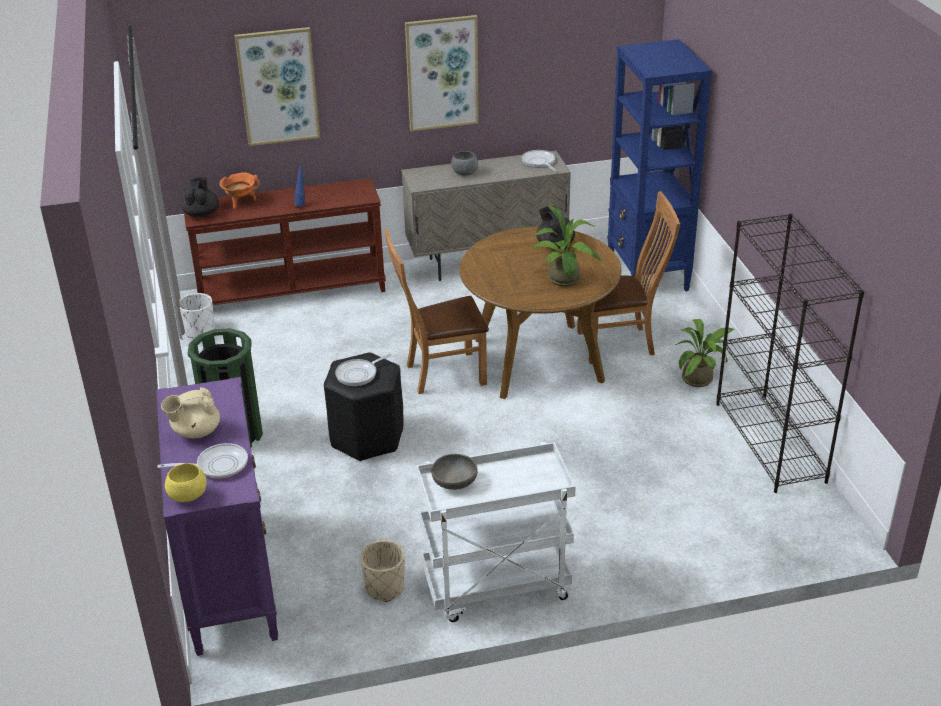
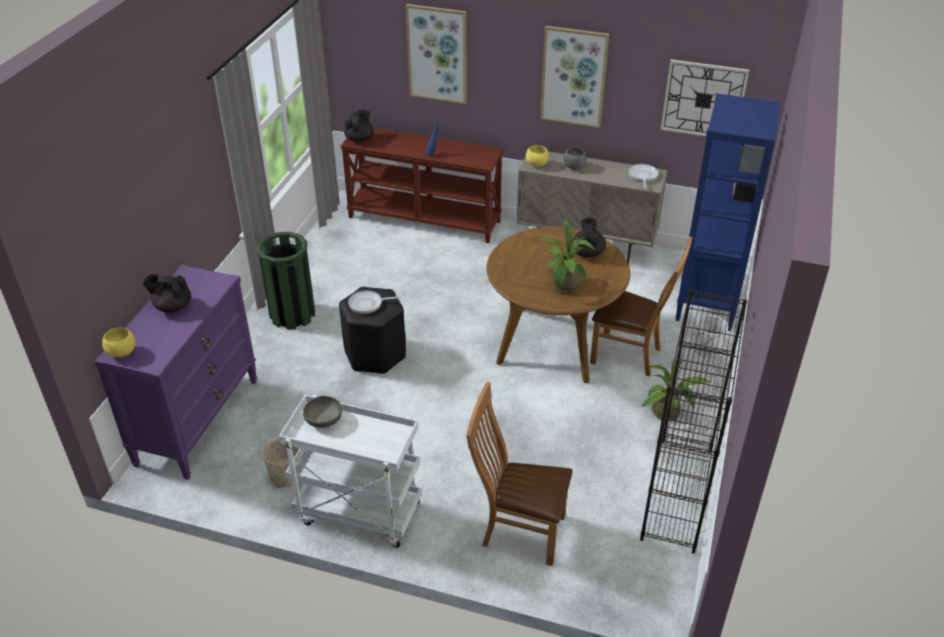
camera: 30 degrees right, 5 degrees up
frying pan [157,443,248,478] -> none
beige teapot [161,387,220,438] -> black teapot [143,274,191,313]
white planter [179,293,215,338] -> white planter moved to [694,315,728,357]
orange cooking pot [219,173,260,209] -> none
brown chair [385,229,489,394] -> brown chair moved to [466,382,573,566]
none -> yellow bowl [526,145,549,167]
none -> wall clock [661,59,749,136]

